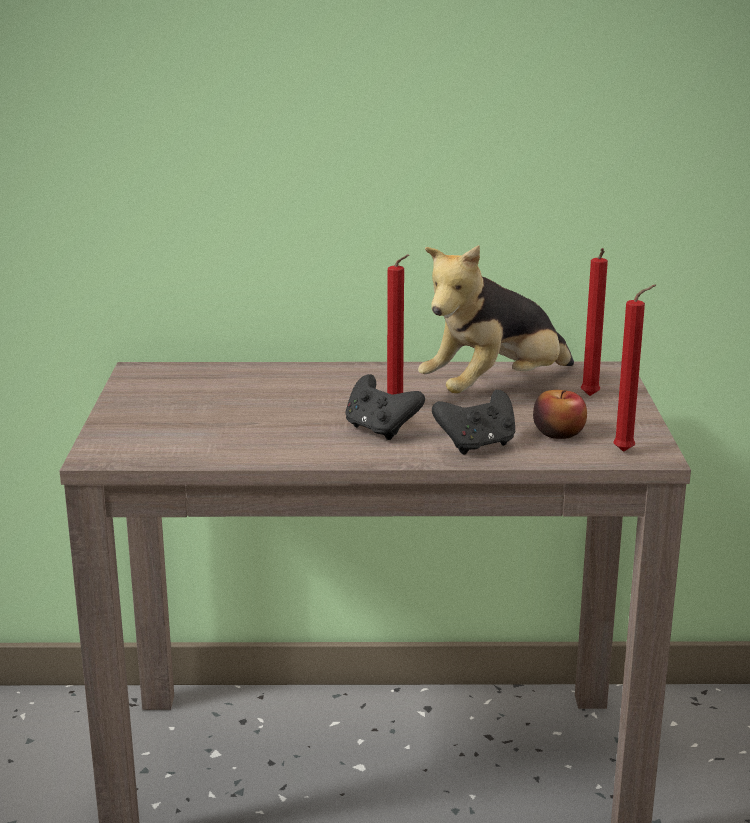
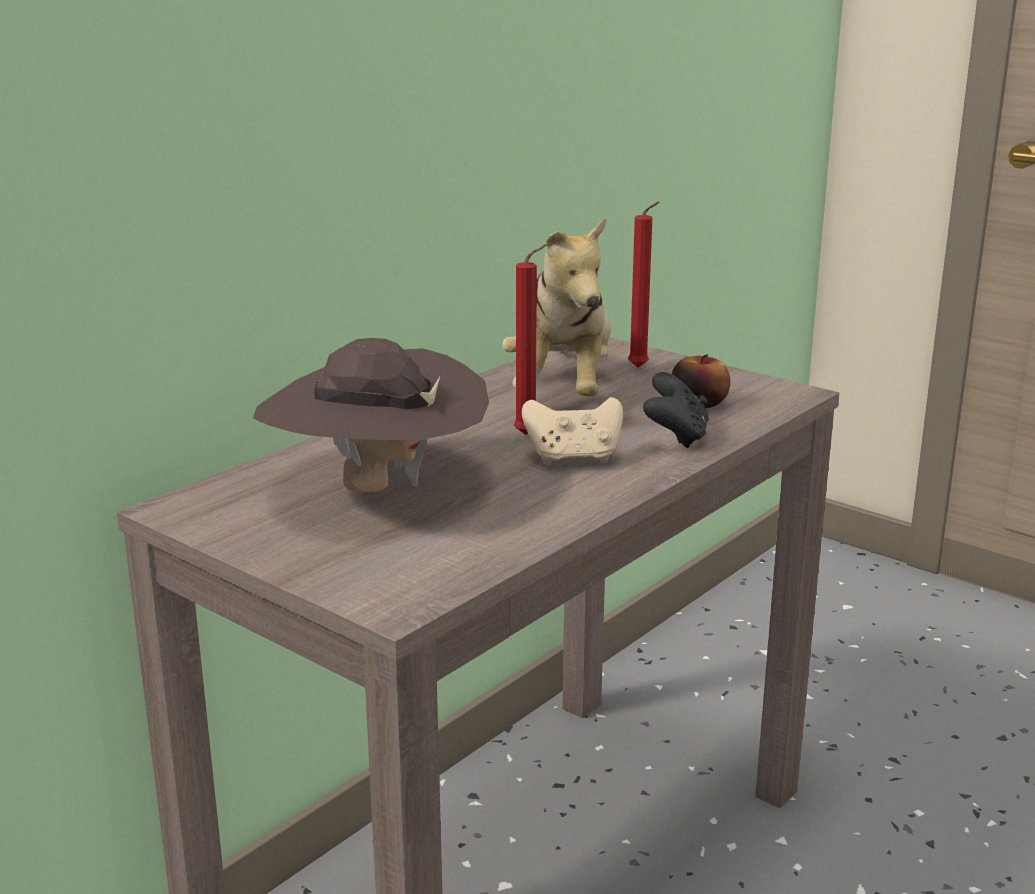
camera: 50 degrees left, 0 degrees up
black game controller [345,374,425,440] -> beige game controller [522,397,623,465]
red candle [613,285,656,452] -> none
none -> brown hat [253,338,489,492]

